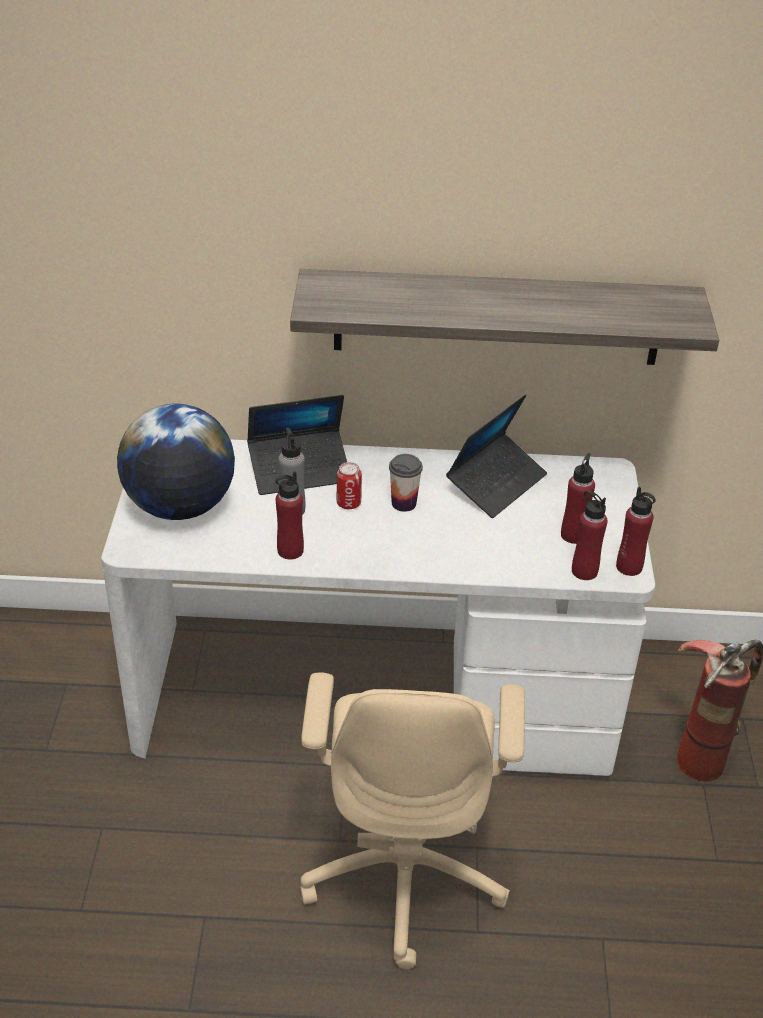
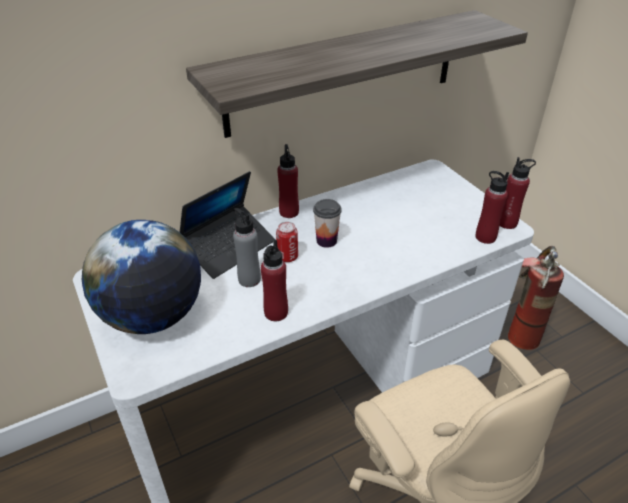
camera: 30 degrees left, 0 degrees up
laptop [446,395,547,518] -> none
red bottle [561,453,595,544] -> red bottle moved to [277,144,299,218]

